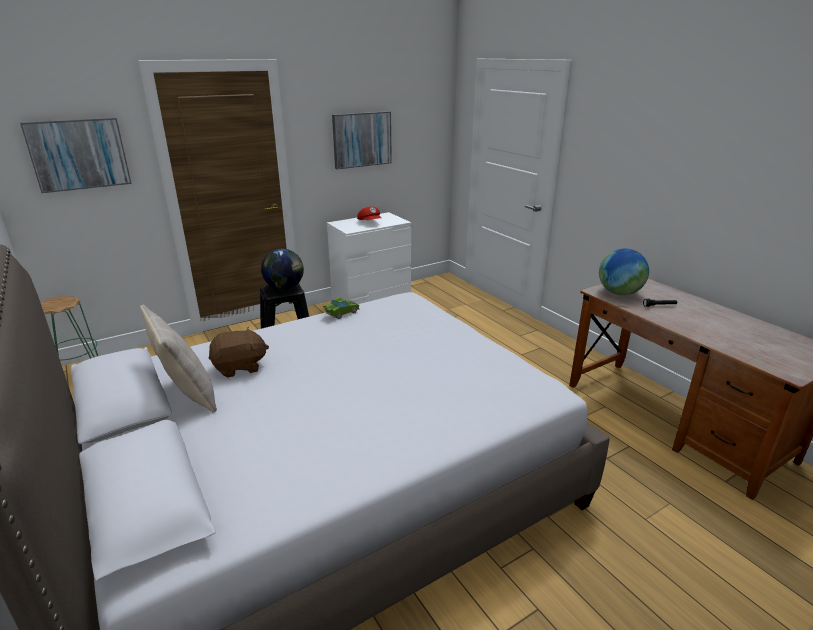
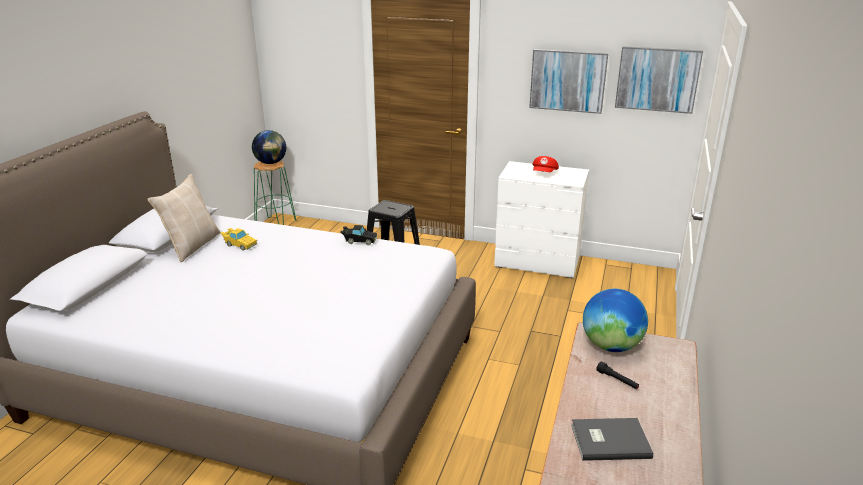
camera: 50 degrees right, 0 degrees up
picture [20,118,132,193] -> picture moved to [615,46,703,114]
brown plush toy [209,327,269,378] -> yellow toy car [220,228,257,251]
globe [261,249,304,290] -> globe moved to [252,130,286,164]
green toy car [321,297,360,319] -> black toy car [340,225,377,245]
none -> grey book [571,418,653,461]

